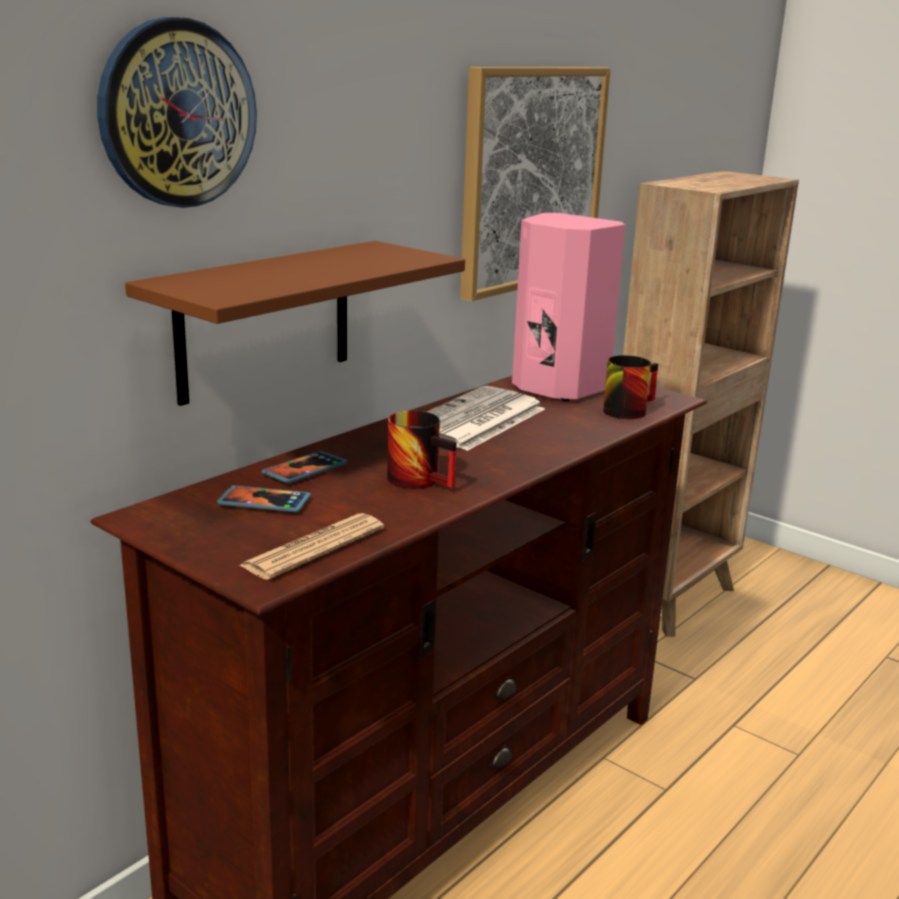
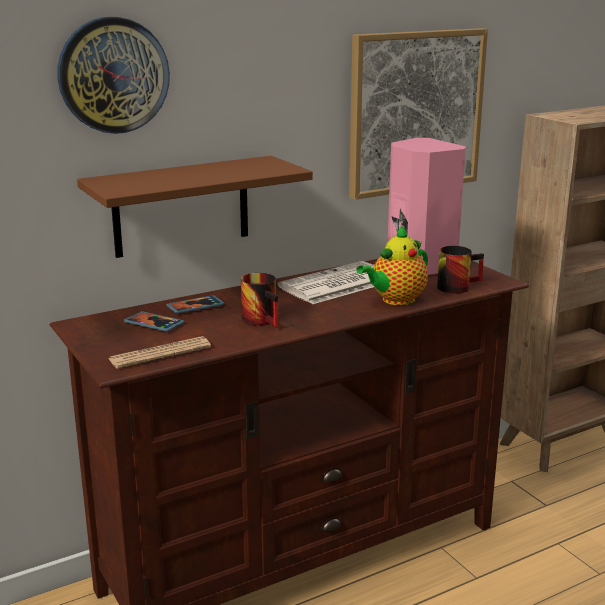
camera: 20 degrees right, 0 degrees up
none -> teapot [356,225,428,305]

